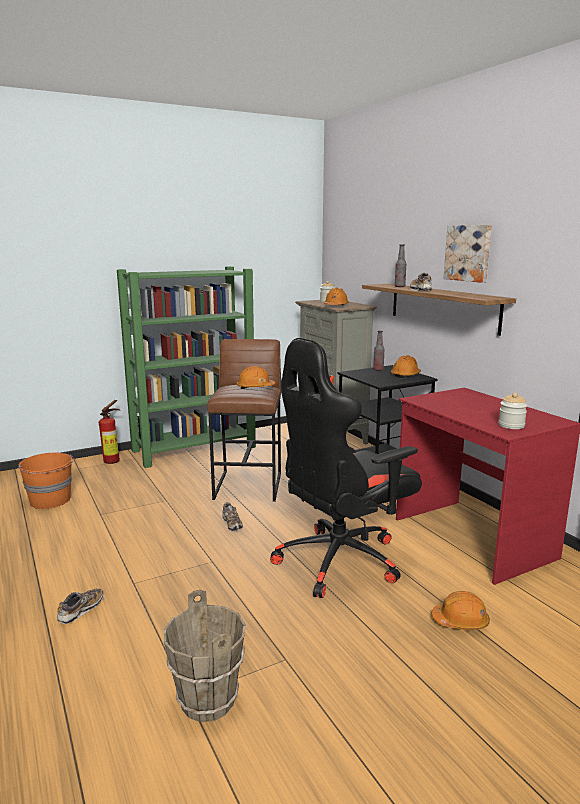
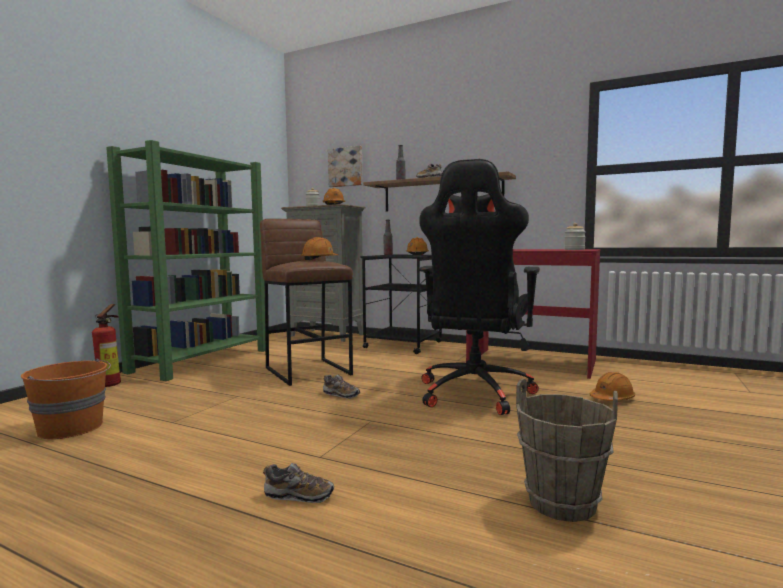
camera: 35 degrees left, 10 degrees down
shoe [57,588,103,624] -> shoe turned 105 degrees clockwise [263,463,334,503]
picture [444,225,492,283] -> picture moved to [328,145,363,187]

